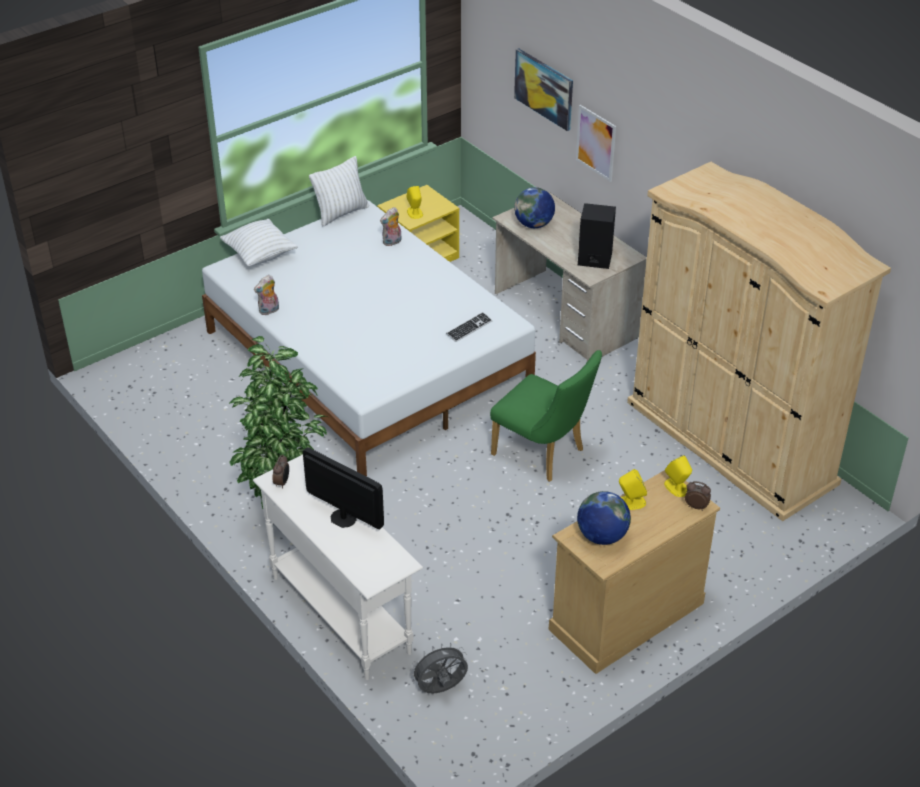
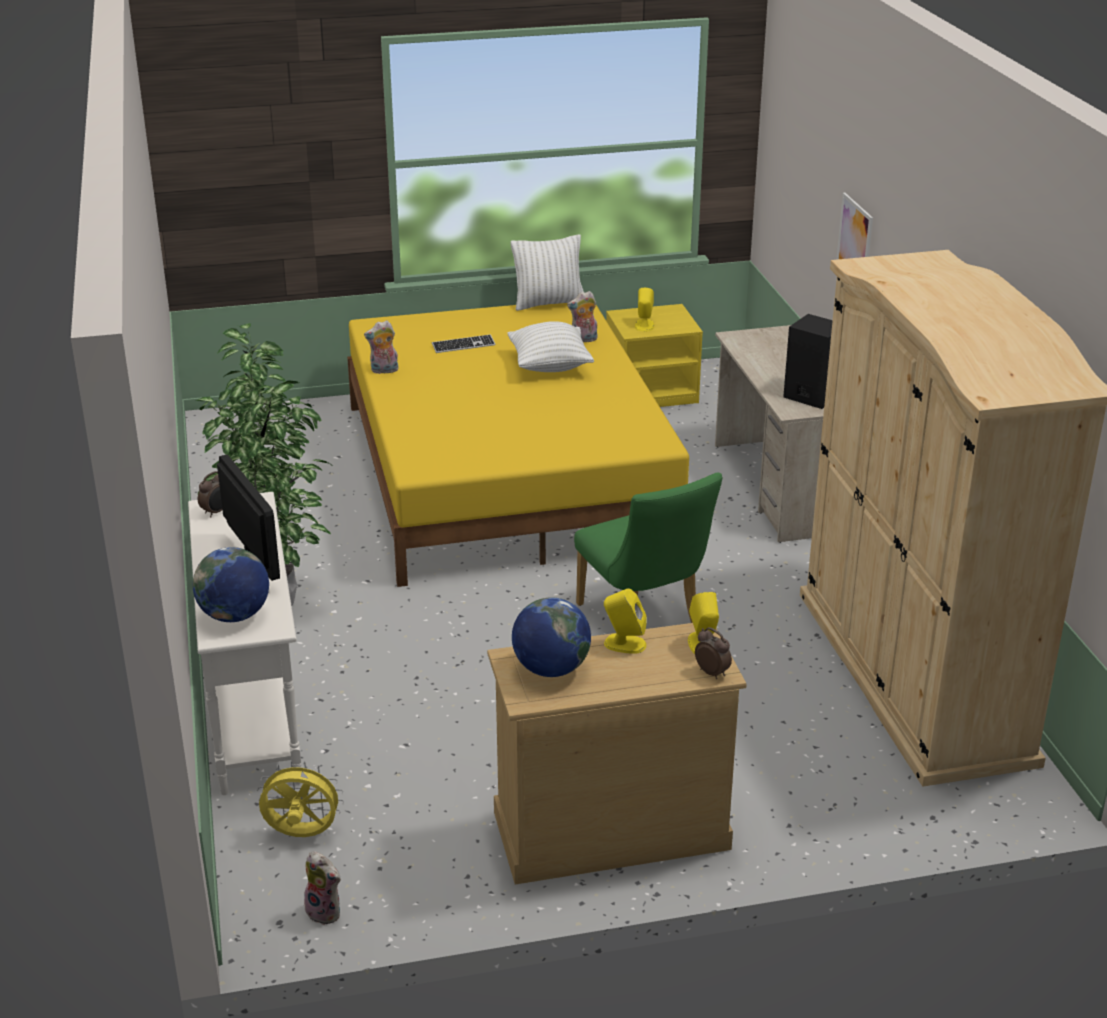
camera: 25 degrees right, 10 degrees down
white bed [202,200,536,476] -> yellow bed [347,303,689,587]
white pillow [220,219,298,266] -> white pillow moved to [507,321,594,372]
grey fan [410,643,468,694] -> yellow fan [257,761,344,837]
keyboard [446,312,493,342] -> keyboard moved to [432,334,495,353]
picture [514,48,573,131] -> none
globe [514,187,555,228] -> globe moved to [193,547,269,622]
none -> plush toy [304,851,341,925]

